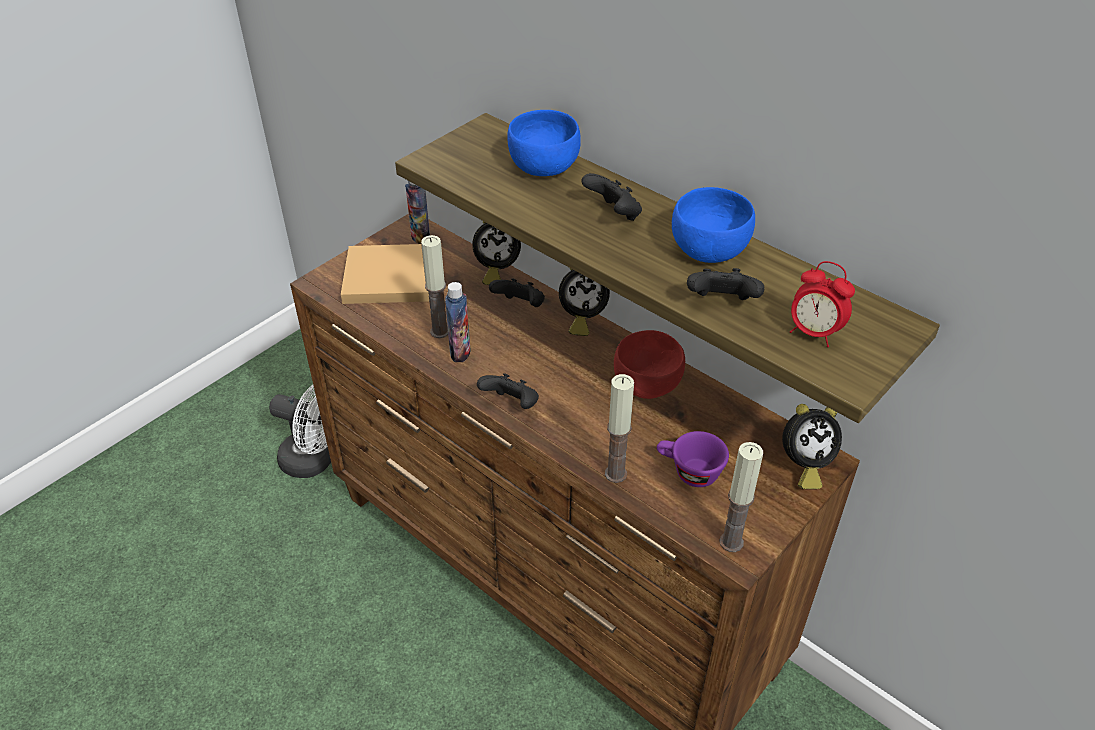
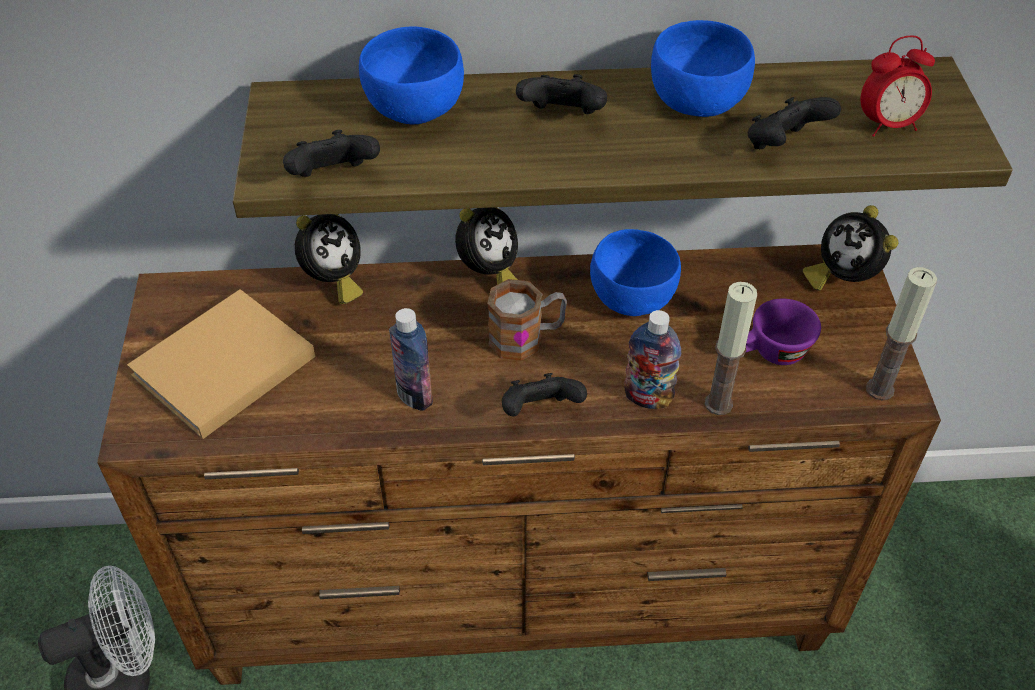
camera: 45 degrees left, 5 degrees up
bottle [405,181,430,244] -> bottle moved to [624,310,681,409]
candle [421,235,448,338] -> none
black game controller [489,278,545,307] -> black game controller moved to [283,130,380,177]
red bowl [614,330,685,399] -> blue bowl [590,229,681,316]
alarm clock [782,404,842,489] -> alarm clock turned 120 degrees clockwise [803,205,899,290]
none -> mug [487,279,567,361]

